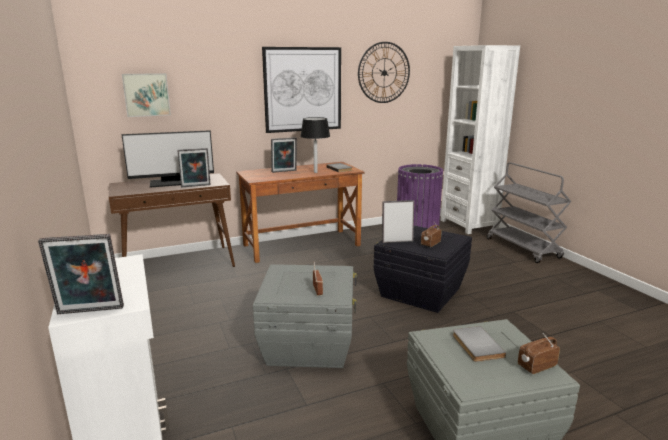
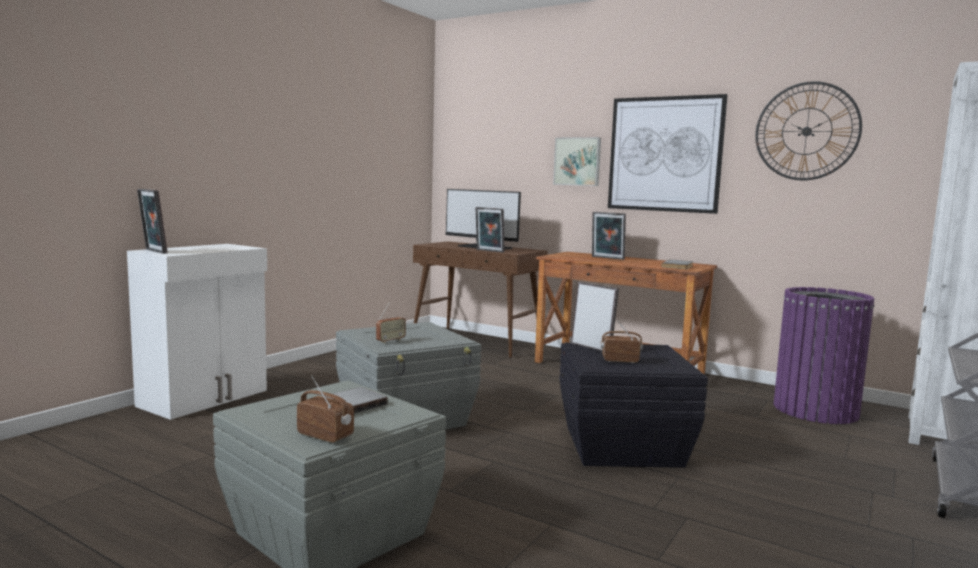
camera: 55 degrees right, 10 degrees down
picture [122,73,171,117] -> picture moved to [553,137,601,186]
black table lamp [300,117,330,173] -> none

